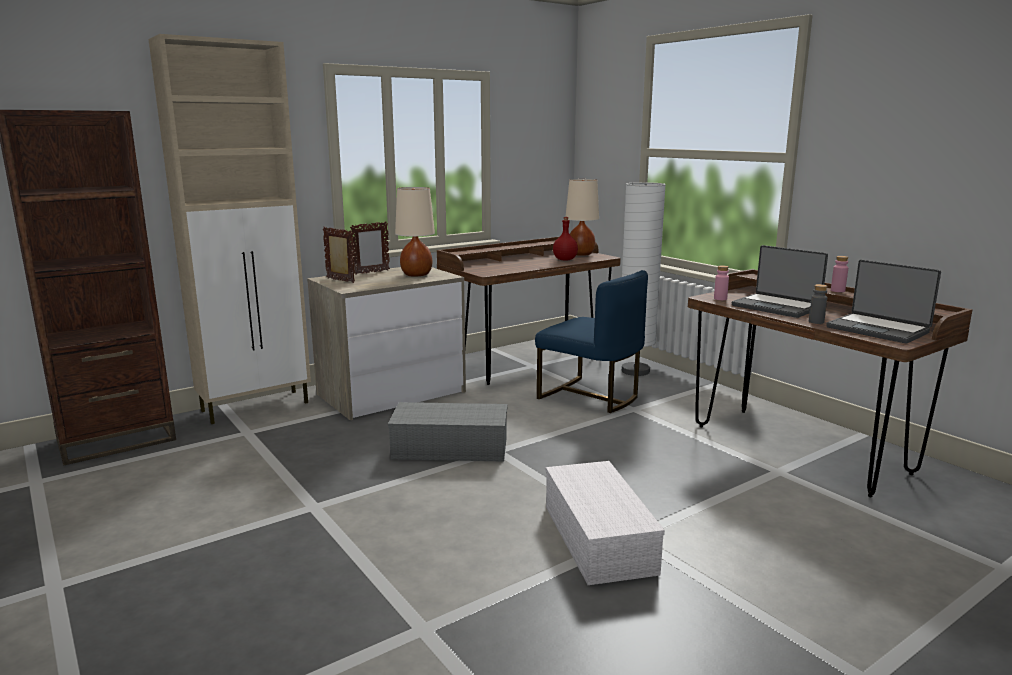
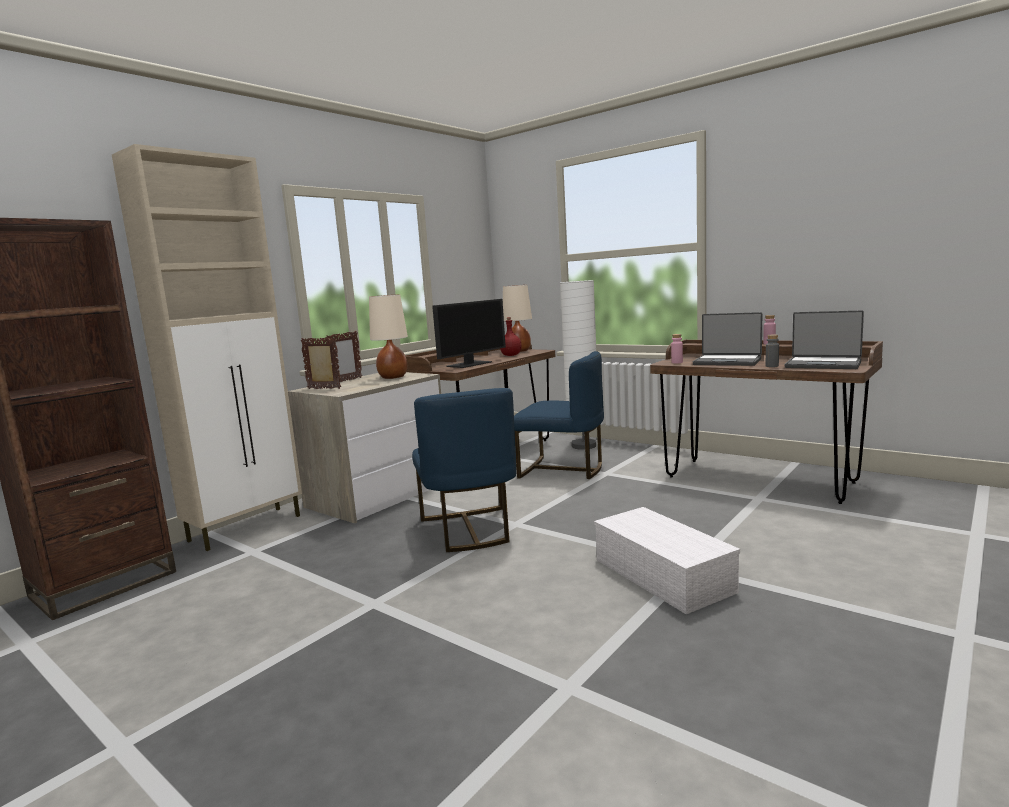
camera: 15 degrees left, 5 degrees down
grey storage box [388,402,507,462] -> blue chair [412,388,516,552]
none -> monitor [432,299,506,368]

